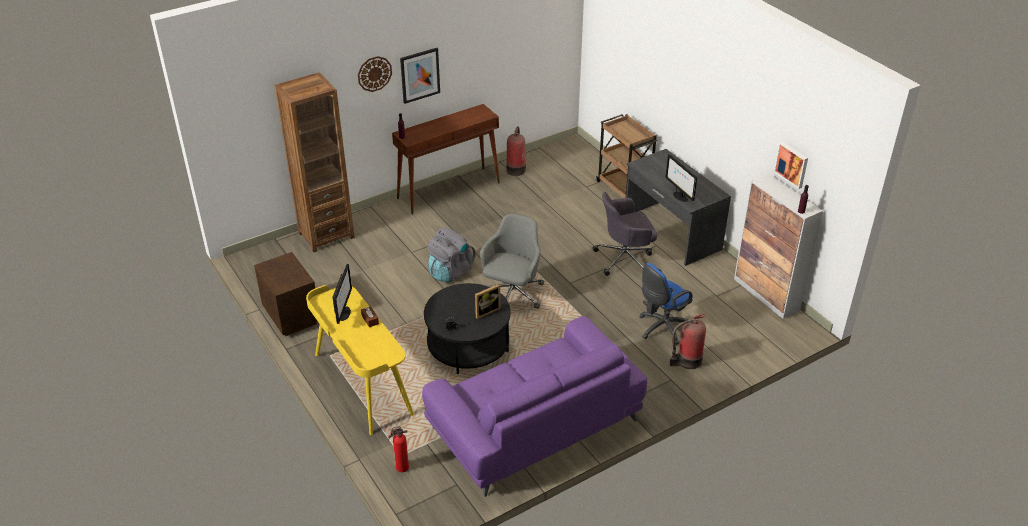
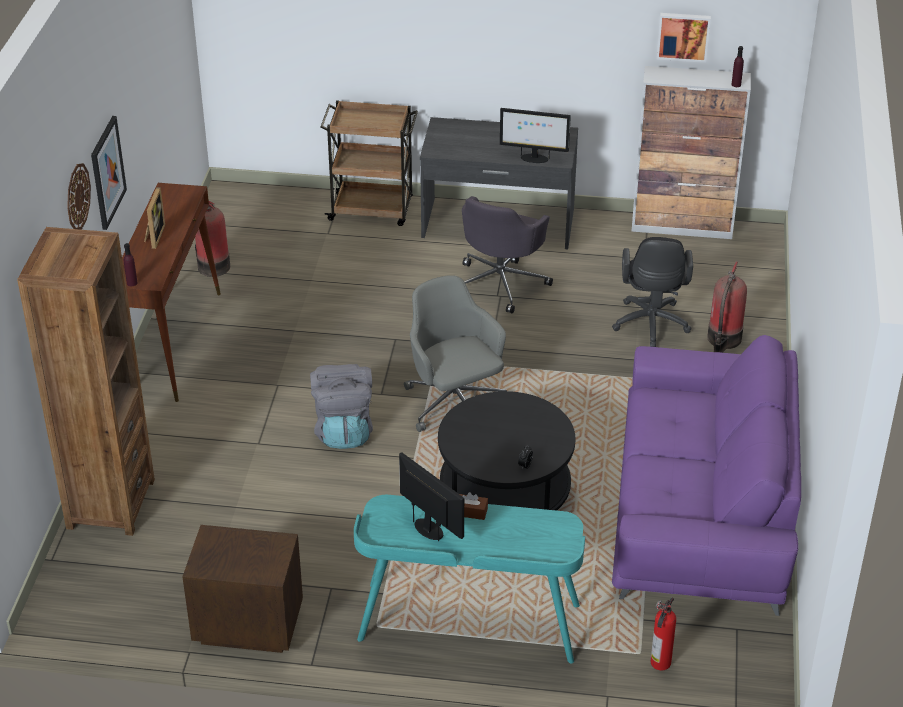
camera: 50 degrees left, 0 degrees up
yellow desk [306,285,414,435] -> turquoise desk [354,495,585,664]
picture frame [475,284,501,319] -> picture frame moved to [144,187,165,249]
blue office chair [639,263,693,345] -> black office chair [612,237,693,347]

